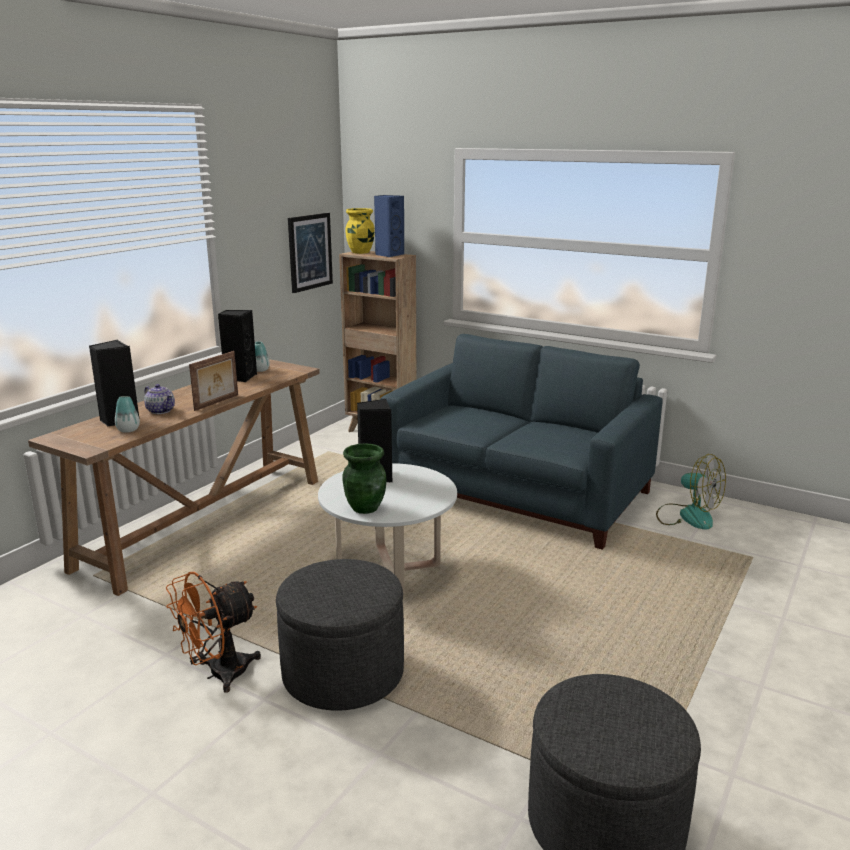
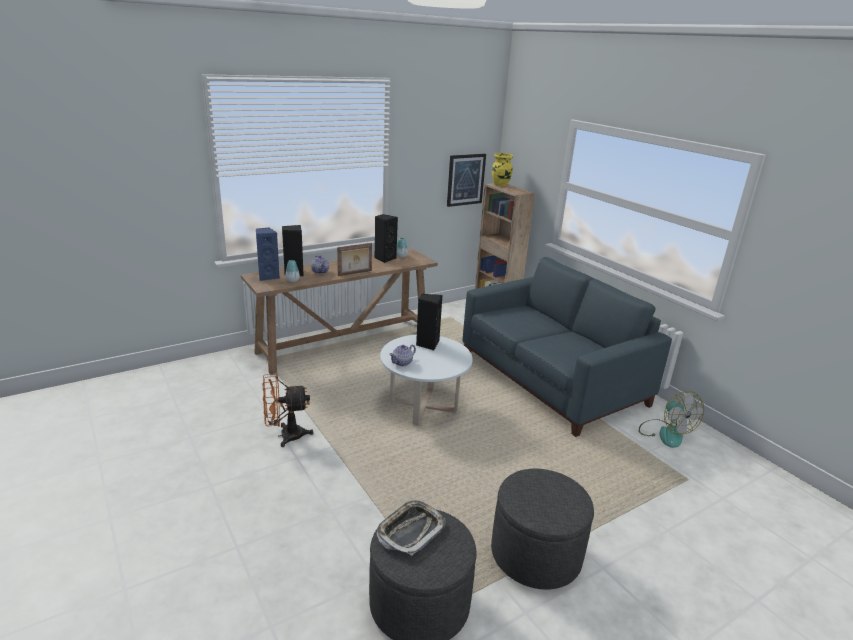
camera: 25 degrees right, 5 degrees up
grey ottoman [276,559,404,711] -> grey ottoman moved to [491,468,594,589]
green vase [343,443,386,514] -> teapot [389,345,416,366]
blue speaker [374,195,404,257] -> blue speaker moved to [256,228,280,281]
none -> tray [377,499,446,556]

